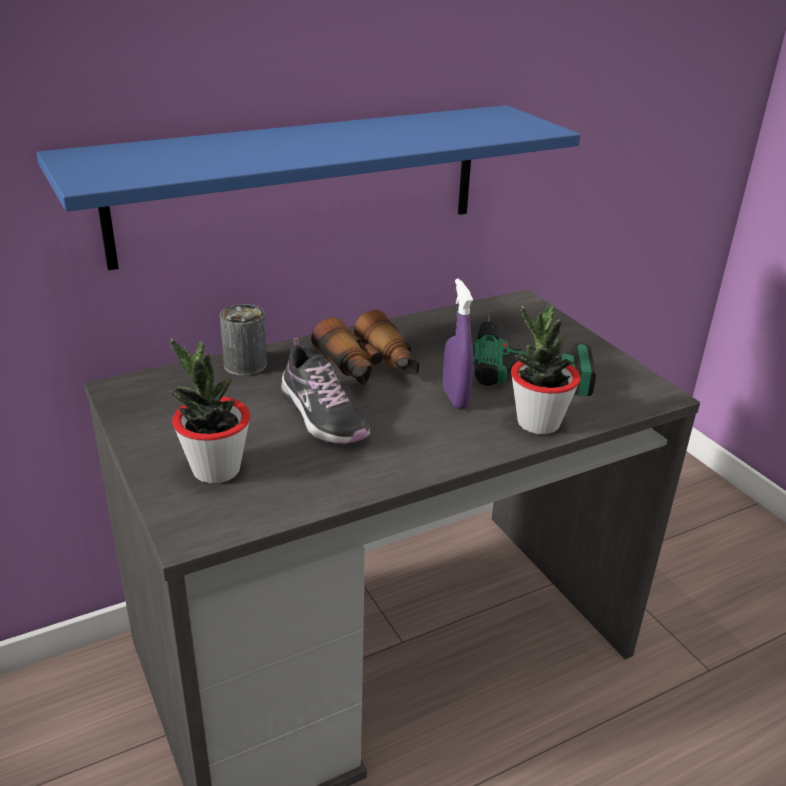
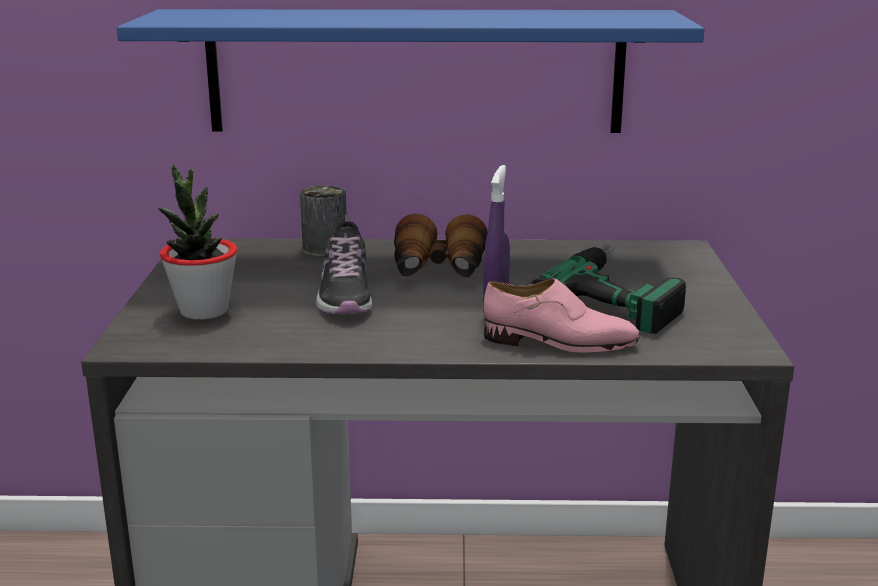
camera: 30 degrees right, 10 degrees down
potted plant [511,305,581,434] -> pink shoe [484,278,640,353]

